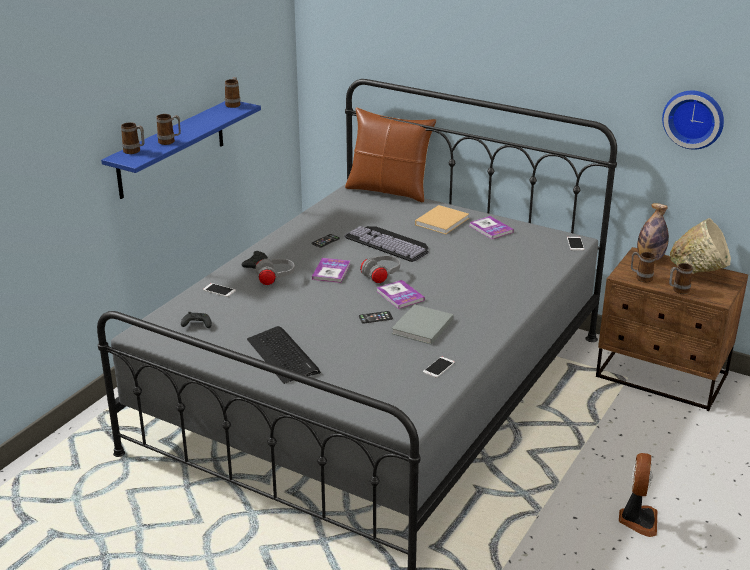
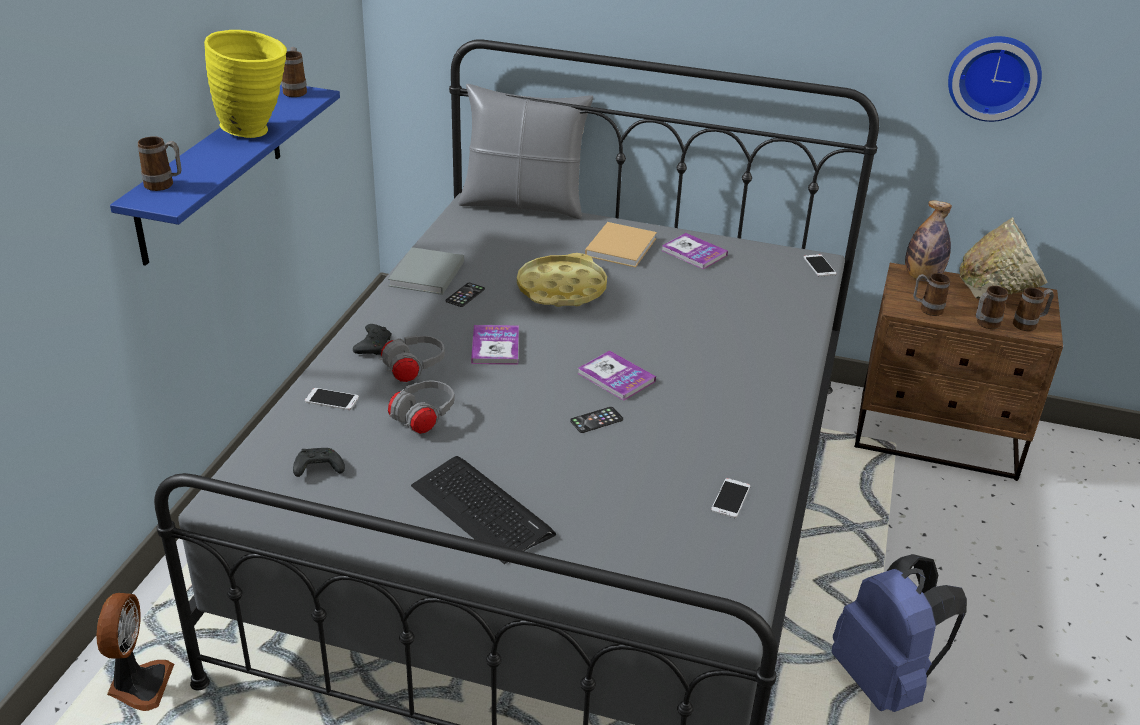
camera: 15 degrees left, 5 degrees up
mug [156,114,181,145] -> mug moved to [1013,288,1054,331]
keyboard [344,226,429,262] -> yellow tray [517,253,607,307]
brown pillow [345,108,436,202] -> grey pillow [458,84,593,219]
grey headphones [360,256,400,283] -> grey headphones moved to [388,380,455,434]
grey book [391,304,453,345] -> grey book moved to [388,247,464,295]
fan [619,453,657,537] -> fan moved to [96,593,174,711]
none -> yellow vase [204,30,287,138]
none -> blue backpack [832,554,967,712]

